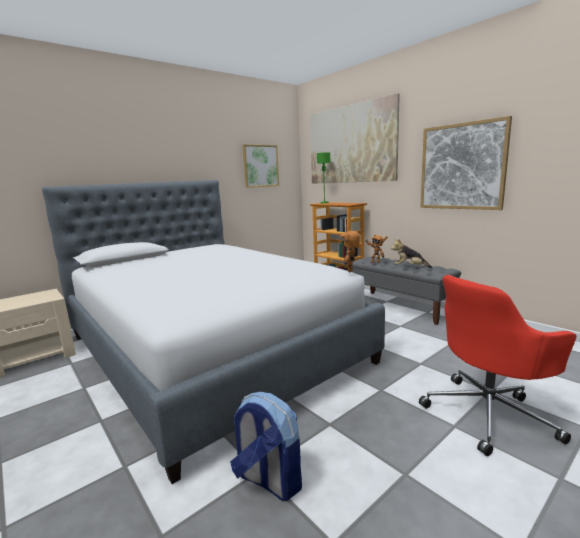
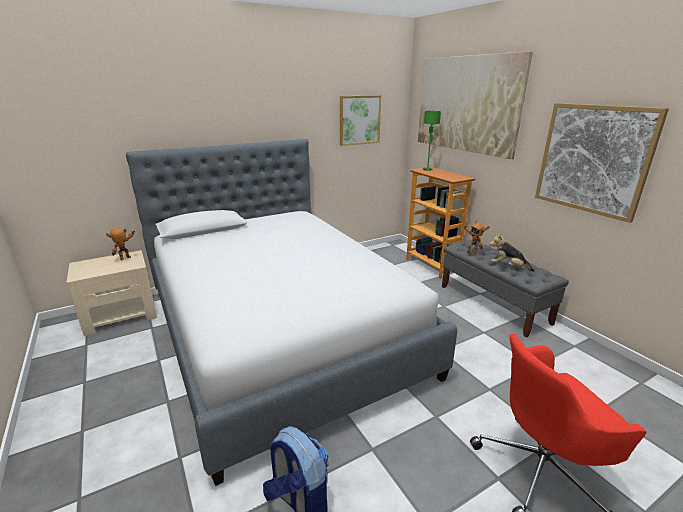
camera: 10 degrees right, 10 degrees up
toy robot [340,229,363,273] -> toy robot moved to [106,228,135,261]

